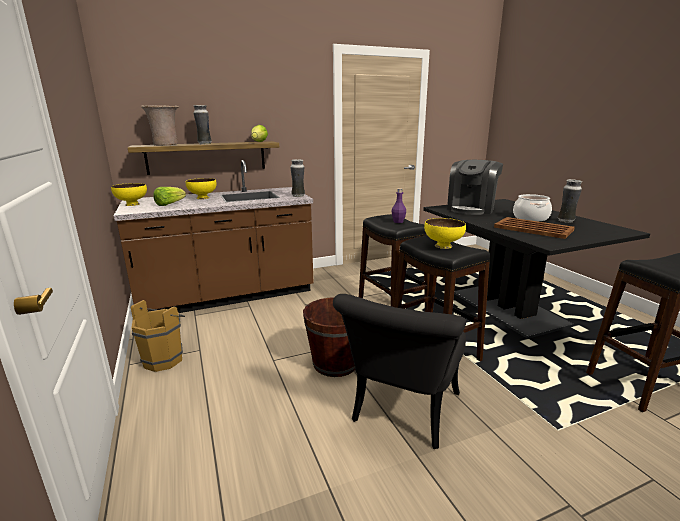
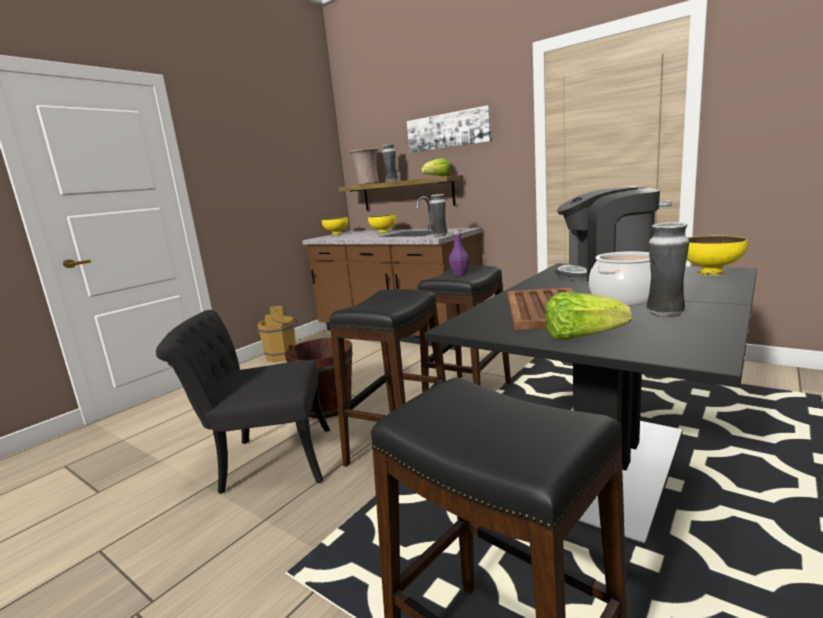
camera: 60 degrees right, 5 degrees down
lettuce [153,187,186,206] -> lettuce moved to [546,292,632,340]
yellow bowl [424,218,466,249] -> yellow bowl moved to [687,236,748,276]
none -> picture [407,105,492,153]

